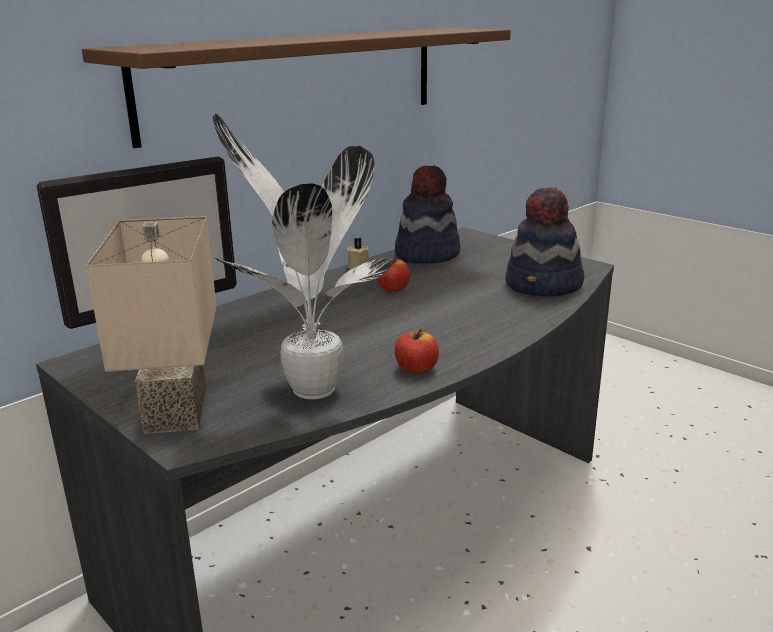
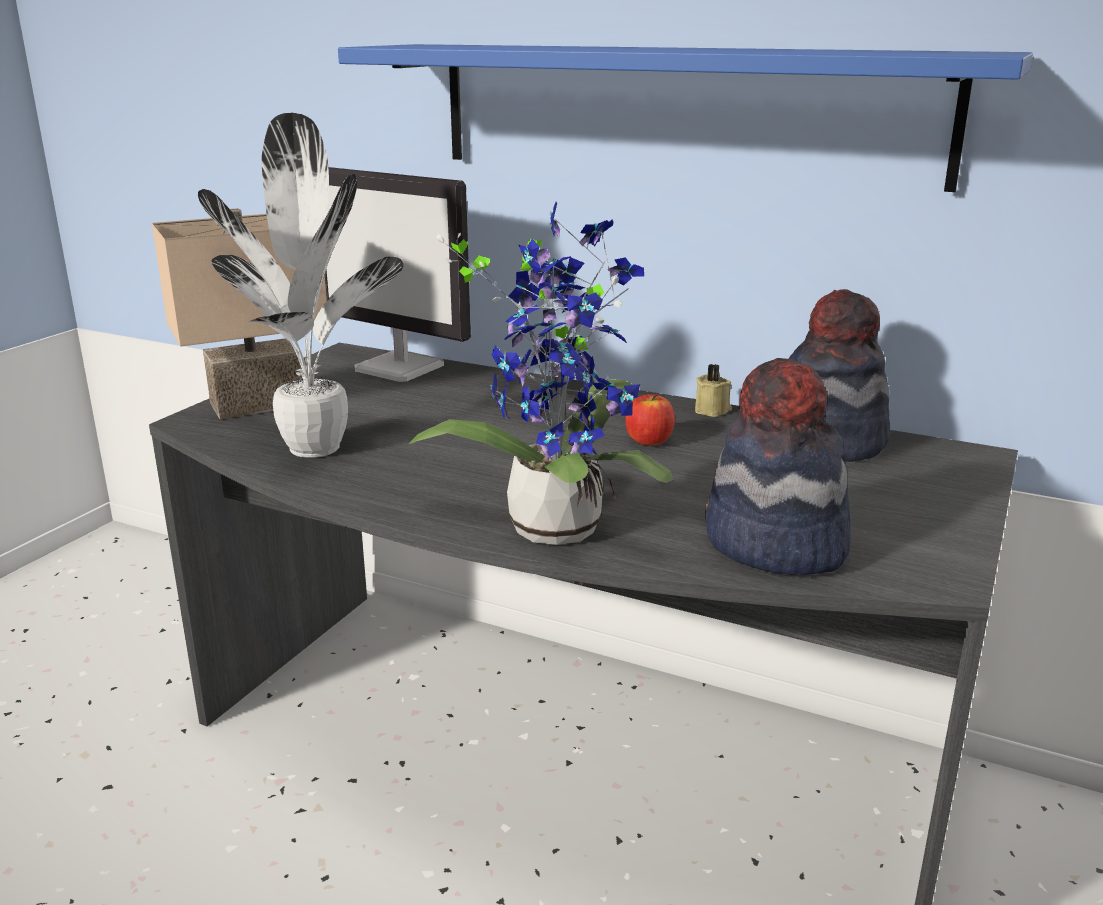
camera: 70 degrees right, 0 degrees up
brown shelf [82,28,511,148] -> blue shelf [338,44,1033,192]
apple [395,329,439,374] -> none
none -> potted plant [409,202,673,545]

